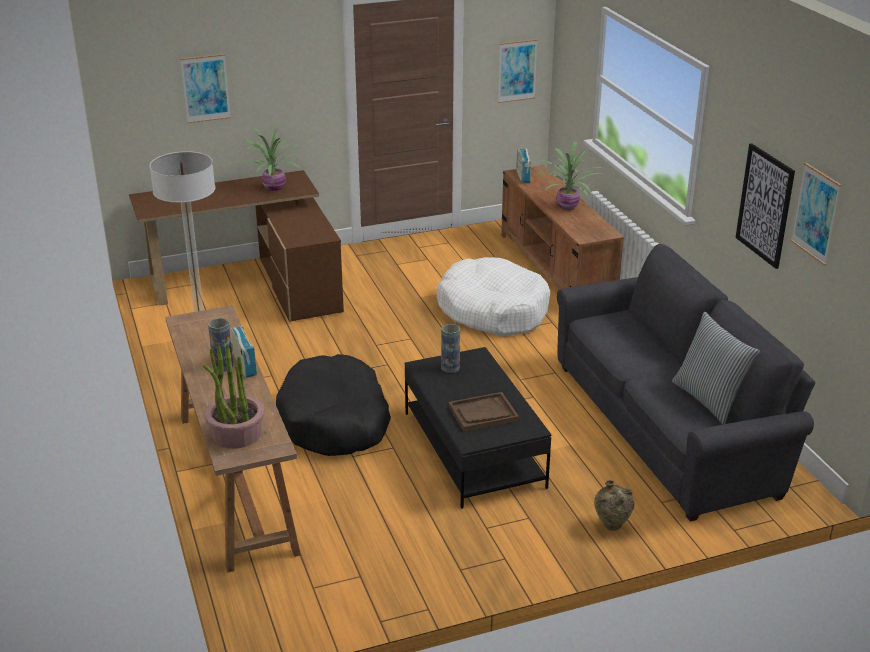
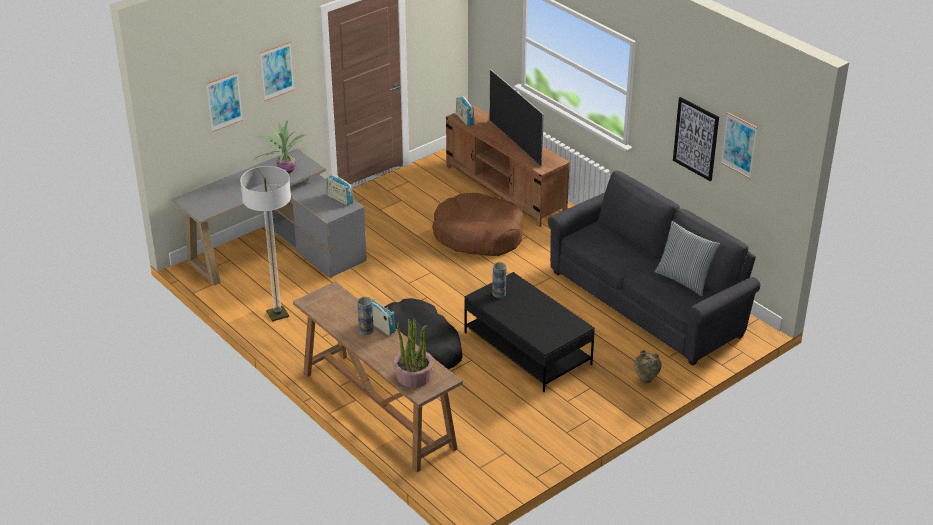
camera: 20 degrees left, 5 degrees up
brown desk [129,170,344,322] -> grey desk [171,149,367,286]
white dog bed [436,257,550,337] -> brown dog bed [432,193,523,256]
brown tray [449,392,519,432] -> none
picture [498,39,538,103] -> picture moved to [260,42,295,101]
potted plant [538,141,603,210] -> television [489,69,544,166]
none -> radio [326,173,354,205]

